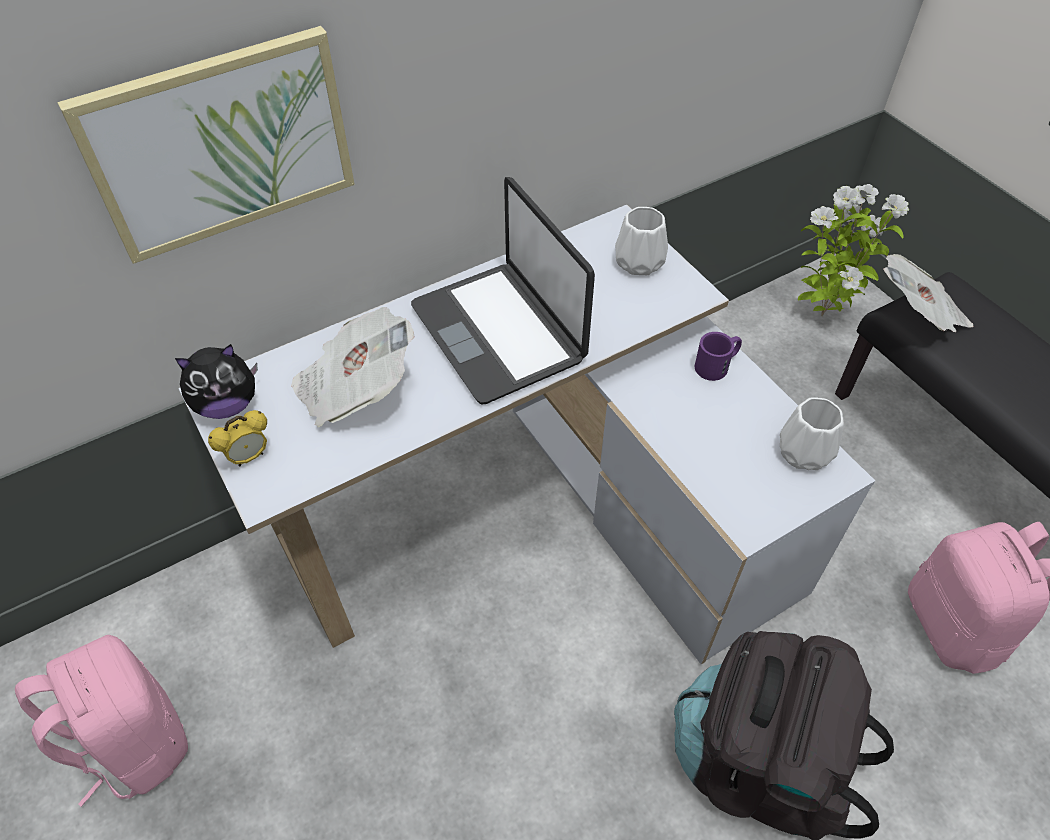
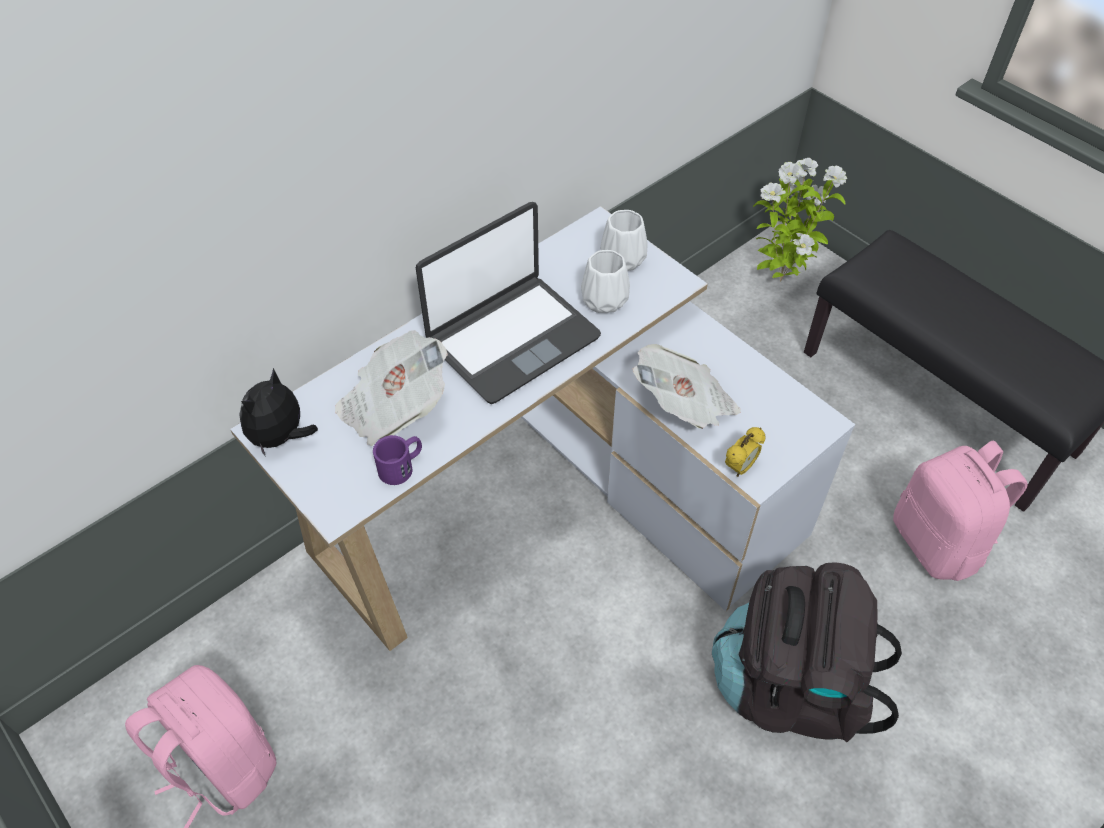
camera: 10 degrees left, 0 degrees up
picture [58,26,355,264] -> none
plush toy [175,344,258,419] -> plush toy turned 150 degrees clockwise [239,368,318,457]
alarm clock [208,410,267,467] -> alarm clock moved to [725,427,766,477]
laptop [411,177,595,405] -> laptop turned 90 degrees counterclockwise [416,202,601,404]
purple mug [695,332,742,381] -> purple mug moved to [373,435,422,485]
white vase [780,397,844,470] -> white vase moved to [581,250,630,313]
newspaper [883,254,973,332] -> newspaper moved to [632,344,741,429]

